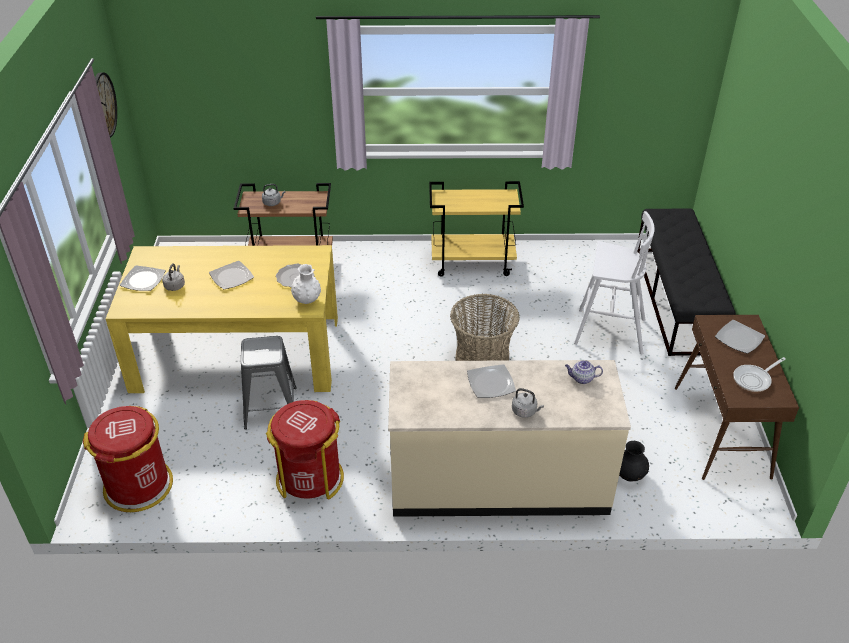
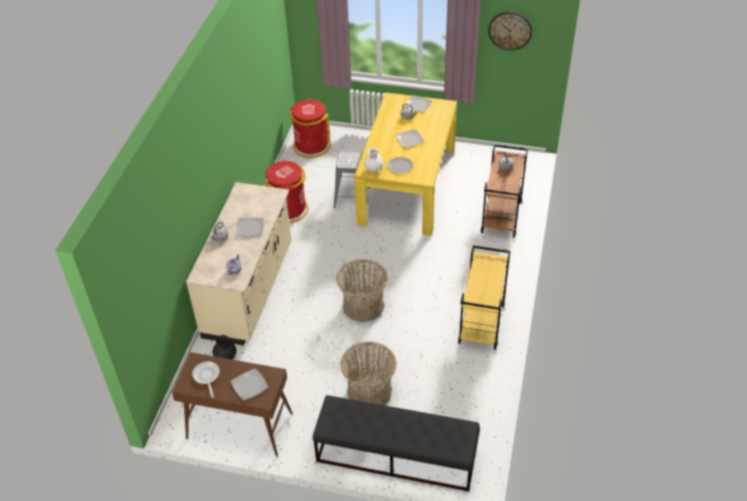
camera: 105 degrees right, 5 degrees up
white stool [574,211,655,354] -> basket [340,342,397,405]

